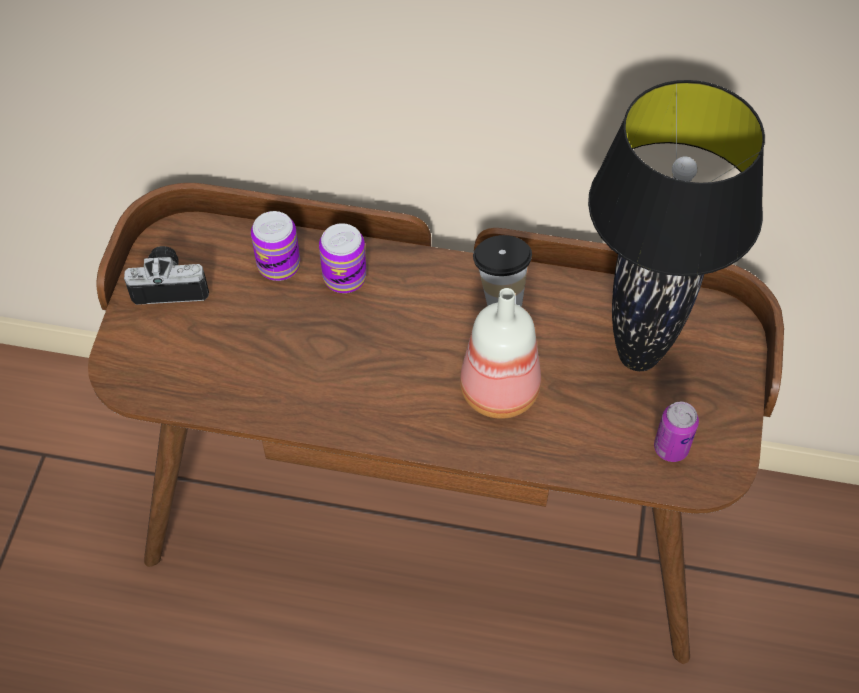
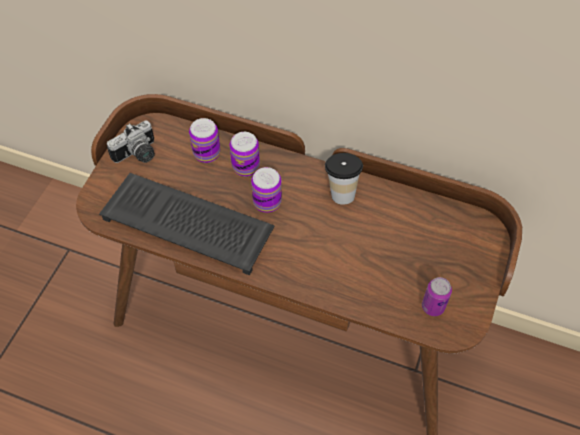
camera: 10 degrees right, 0 degrees up
camera [124,246,209,305] -> camera turned 135 degrees clockwise [107,121,155,163]
bottle [460,288,541,419] -> none
black table lamp [588,80,765,371] -> none
none -> keyboard [99,173,275,275]
none -> can [251,167,282,213]

